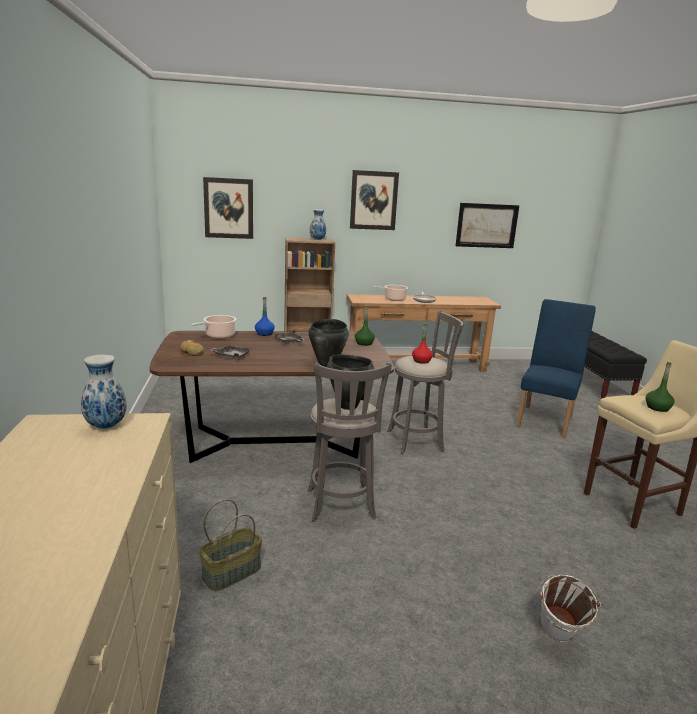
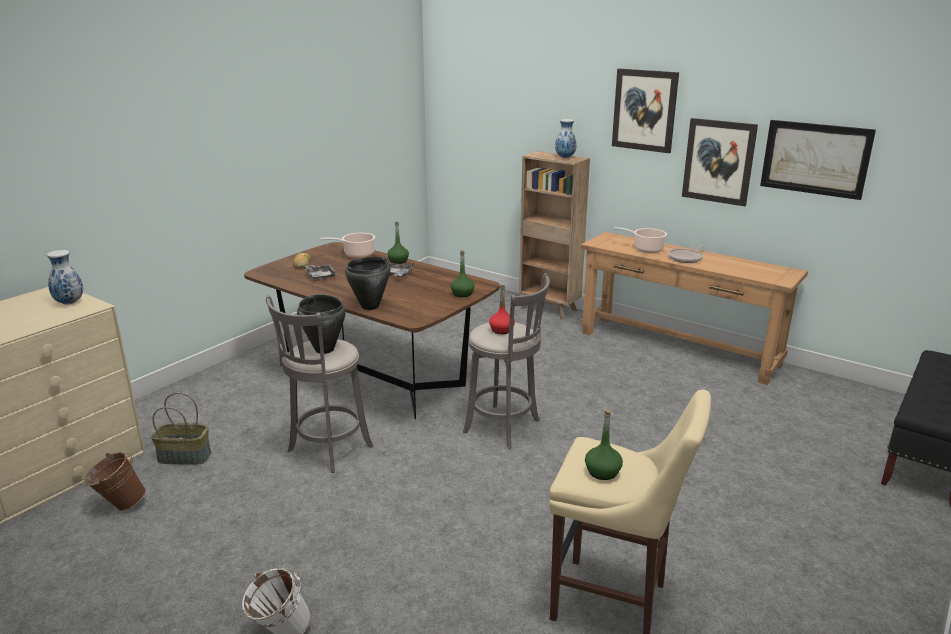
camera: 45 degrees right, 5 degrees up
picture [203,177,253,239] -> picture moved to [682,118,758,206]
blue bottle [255,297,275,336] -> green bottle [387,222,409,264]
blue chair [516,299,596,438] -> none
none -> brown bucket [84,452,146,511]

